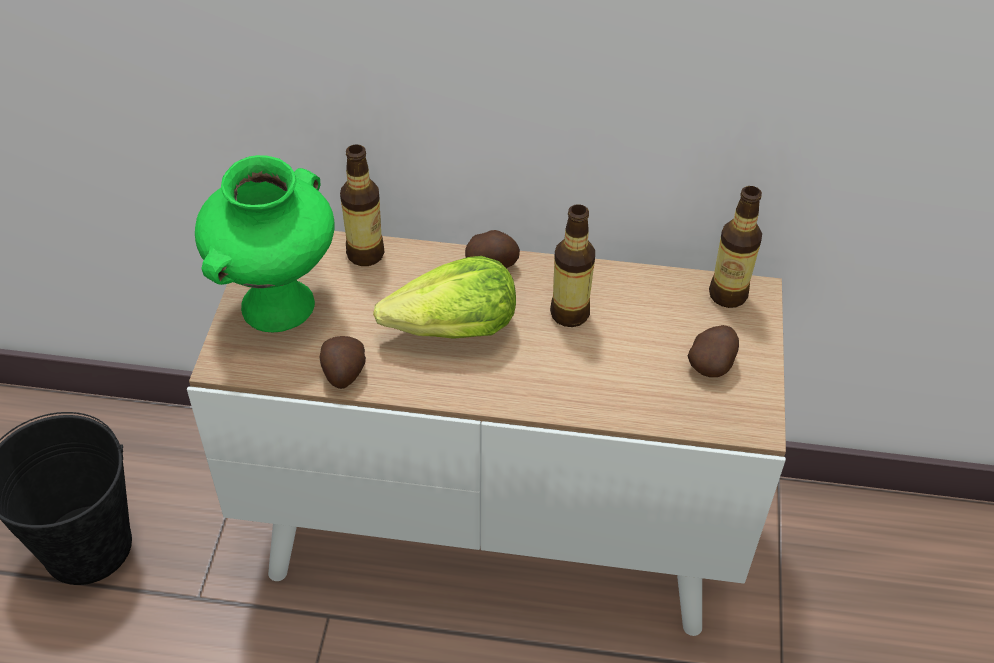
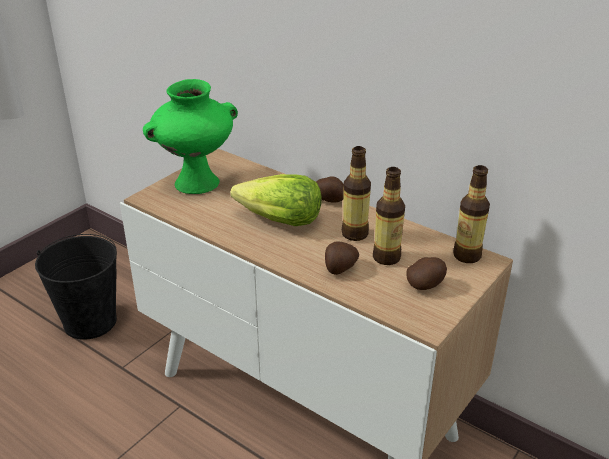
camera: 30 degrees right, 15 degrees down
potato [320,336,366,389] -> potato moved to [325,241,359,275]
bottle [340,144,385,266] -> bottle moved to [373,167,405,265]

